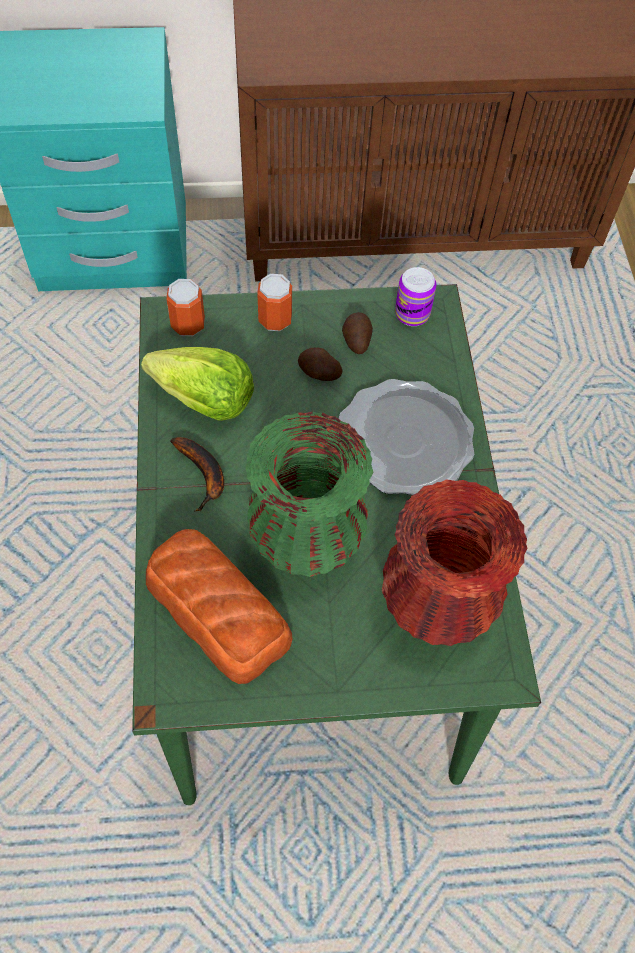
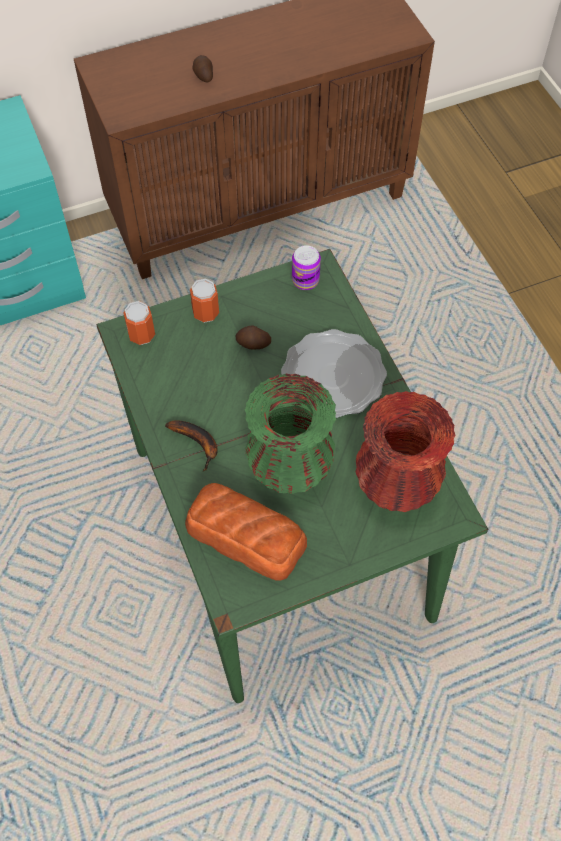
camera: 15 degrees left, 0 degrees up
lettuce [141,347,254,421] -> none
potato [342,312,373,354] -> potato moved to [192,55,213,82]

